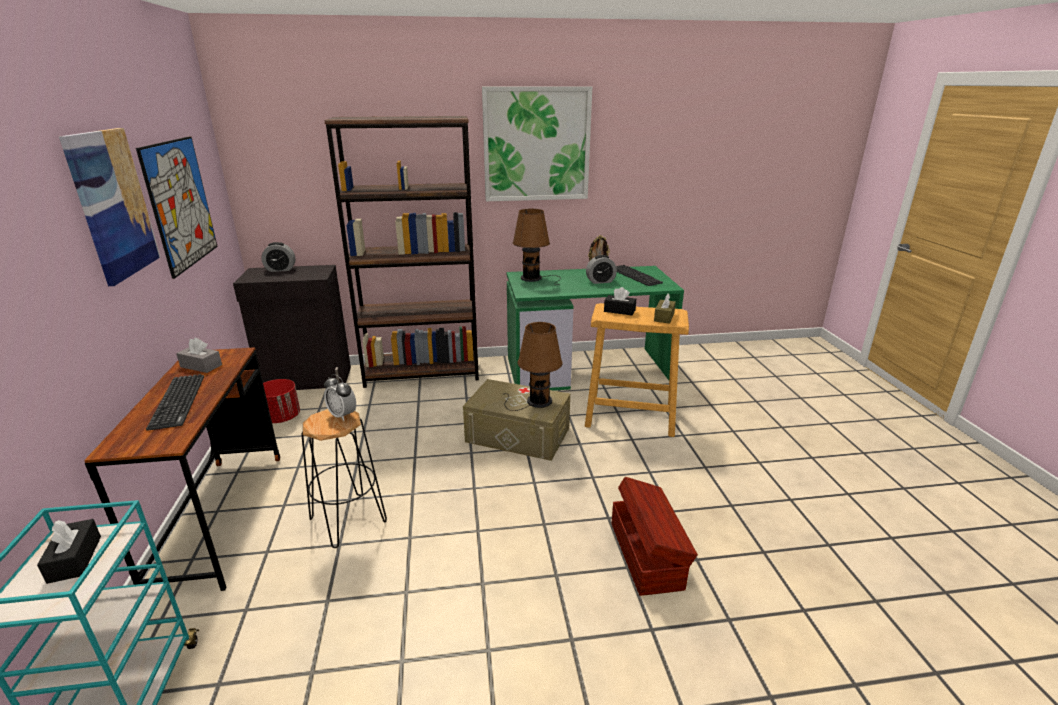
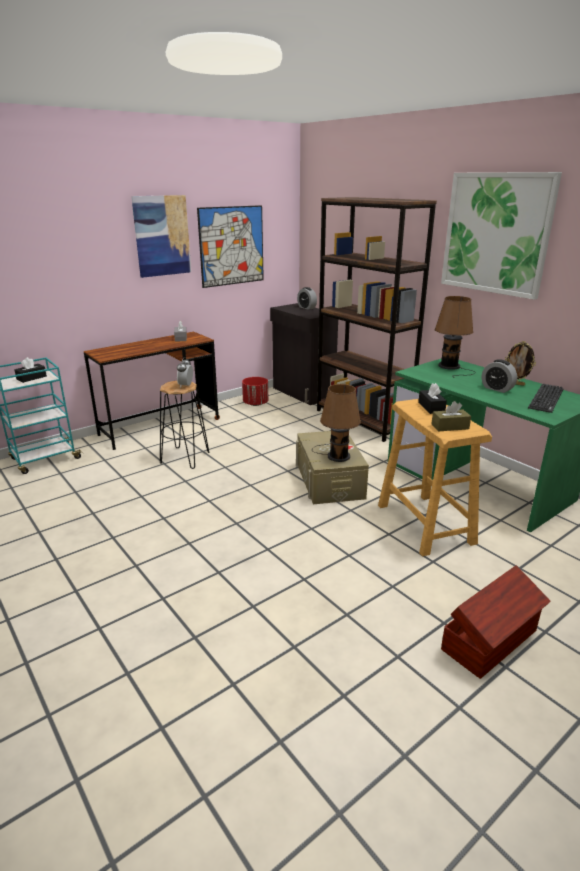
camera: 60 degrees right, 0 degrees up
keyboard [146,374,204,431] -> none
brown storage box [612,477,698,596] -> brown storage box moved to [441,565,551,679]

